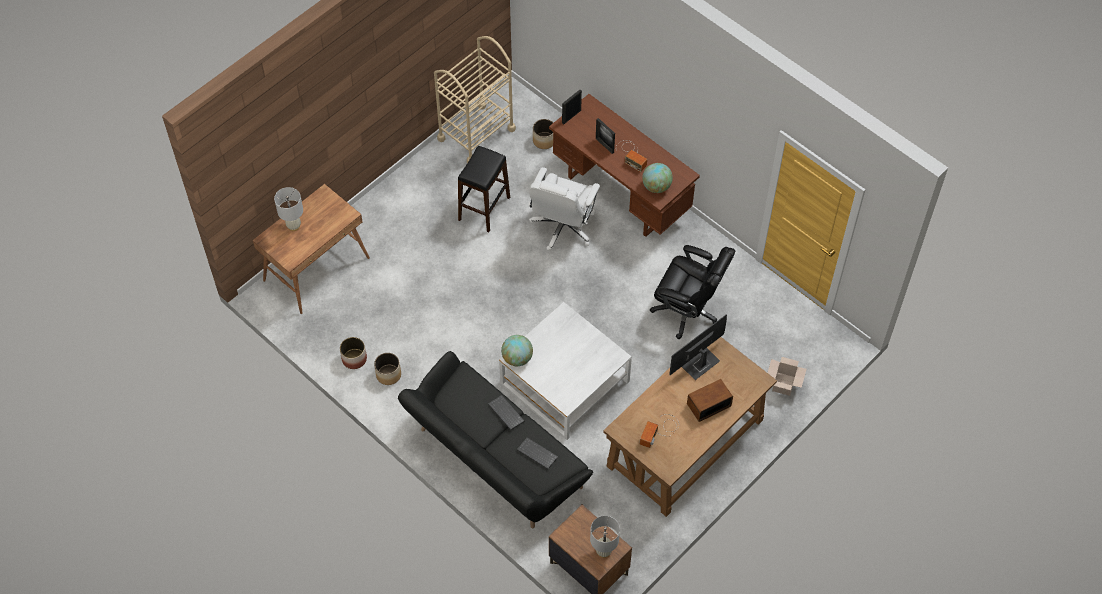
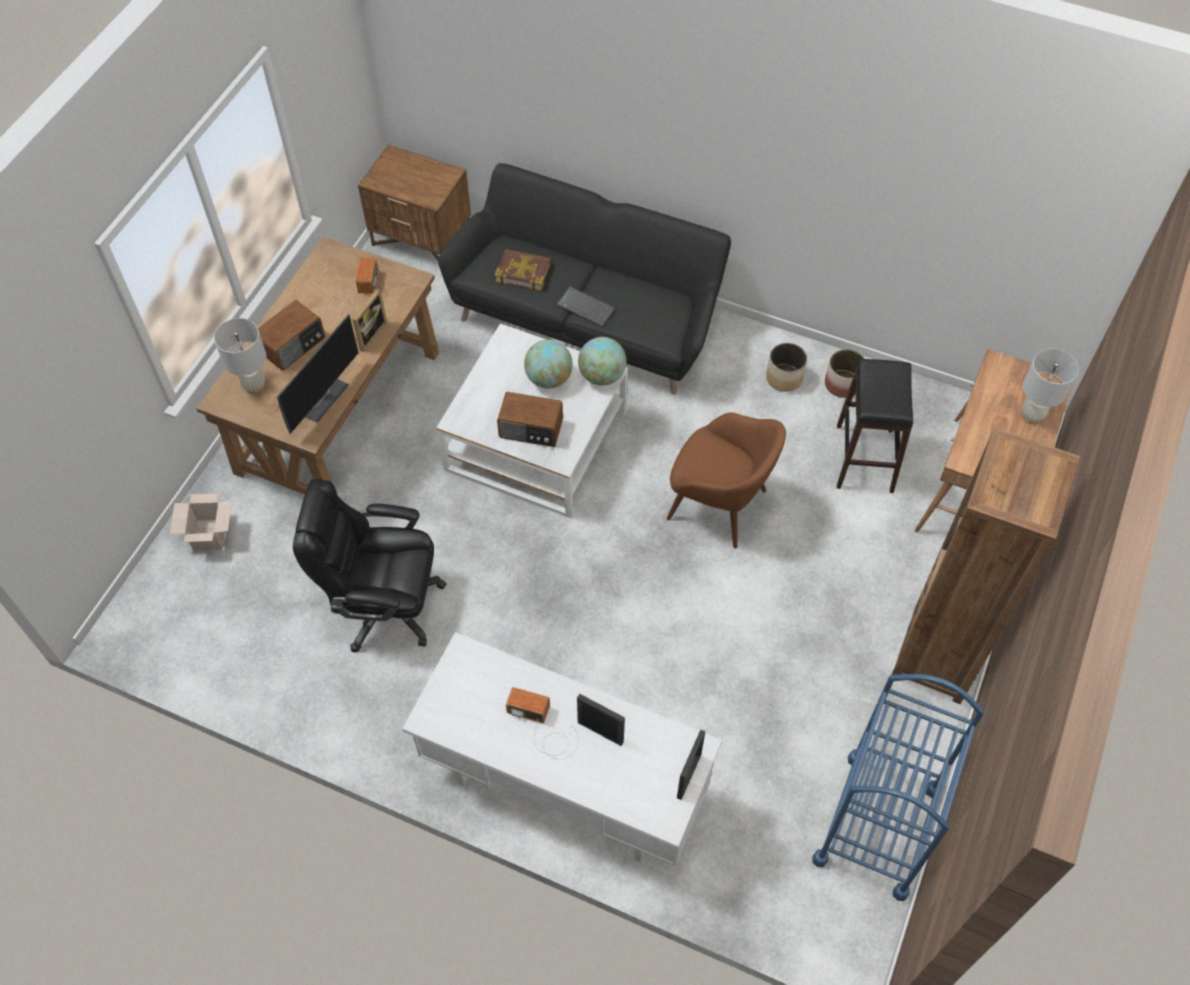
camera: 160 degrees right, 0 degrees up
beige cart [434,36,516,163] -> blue cart [812,674,984,901]
black stool [458,146,510,233] -> black stool moved to [837,359,913,493]
keyboard [517,438,558,469] -> book [494,249,551,291]
white office chair [529,167,600,251] -> none
planter [533,119,553,149] -> none
brown desk [549,94,700,237] -> white desk [402,632,722,866]
white table lamp [590,516,620,558] -> white table lamp moved to [214,318,267,394]
globe [642,163,673,193] -> globe moved to [524,340,573,388]
none -> picture frame [352,289,387,352]
none -> radio [497,392,563,447]
none -> brown armchair [667,412,786,549]
none -> brown bookcase [892,428,1080,704]

